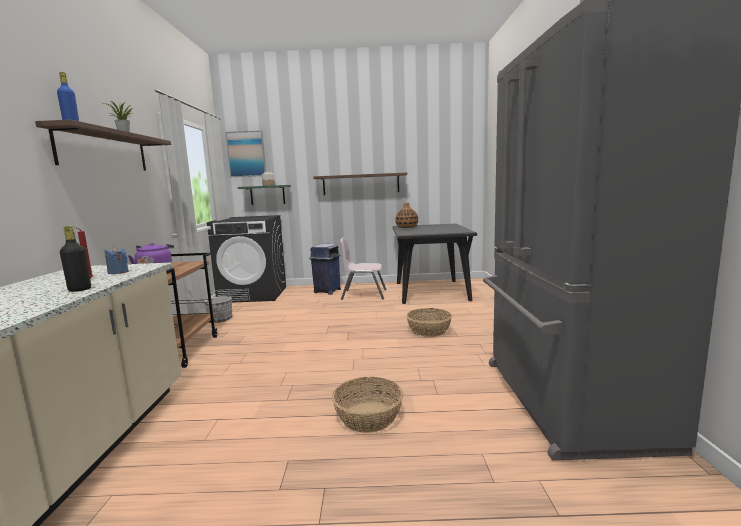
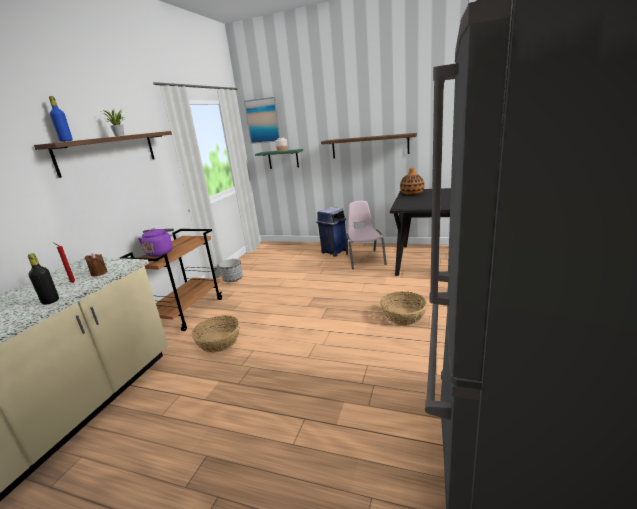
camera: 20 degrees right, 10 degrees up
blue candle [105,246,129,274] -> brown candle [85,253,107,276]
black washing machine [207,215,286,303] -> none
basket [332,377,403,433] -> basket moved to [191,315,240,353]
pink chair [340,237,387,300] -> pink chair turned 60 degrees clockwise [345,201,387,269]

